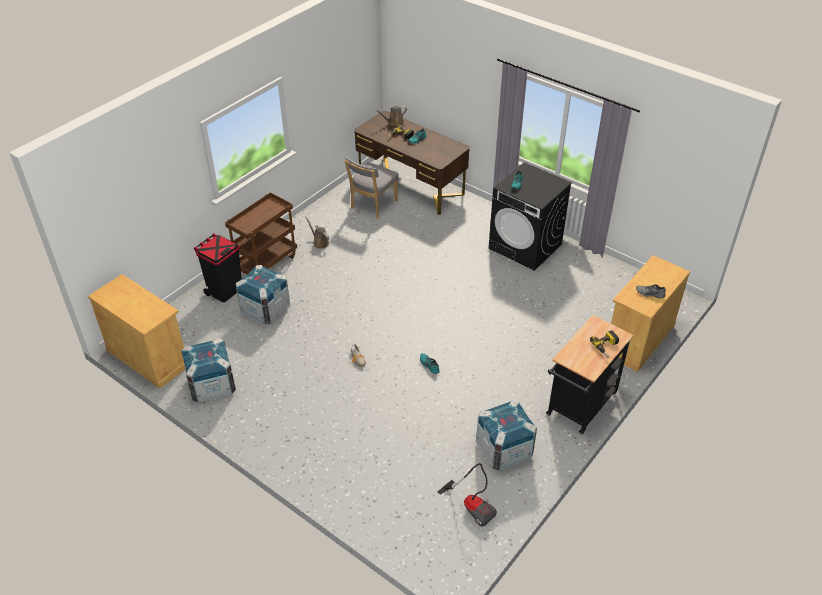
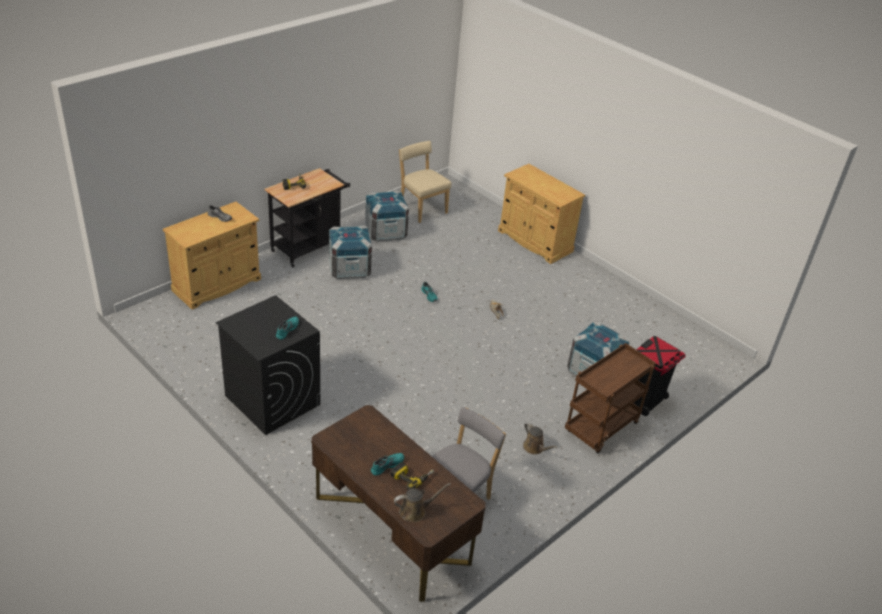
camera: 175 degrees left, 5 degrees down
beige cabinet [88,274,185,388] -> beige cabinet moved to [498,164,585,264]
crate [181,338,236,403] -> crate moved to [329,226,372,279]
vacuum cleaner [438,463,497,526] -> beige chair [399,141,451,223]

